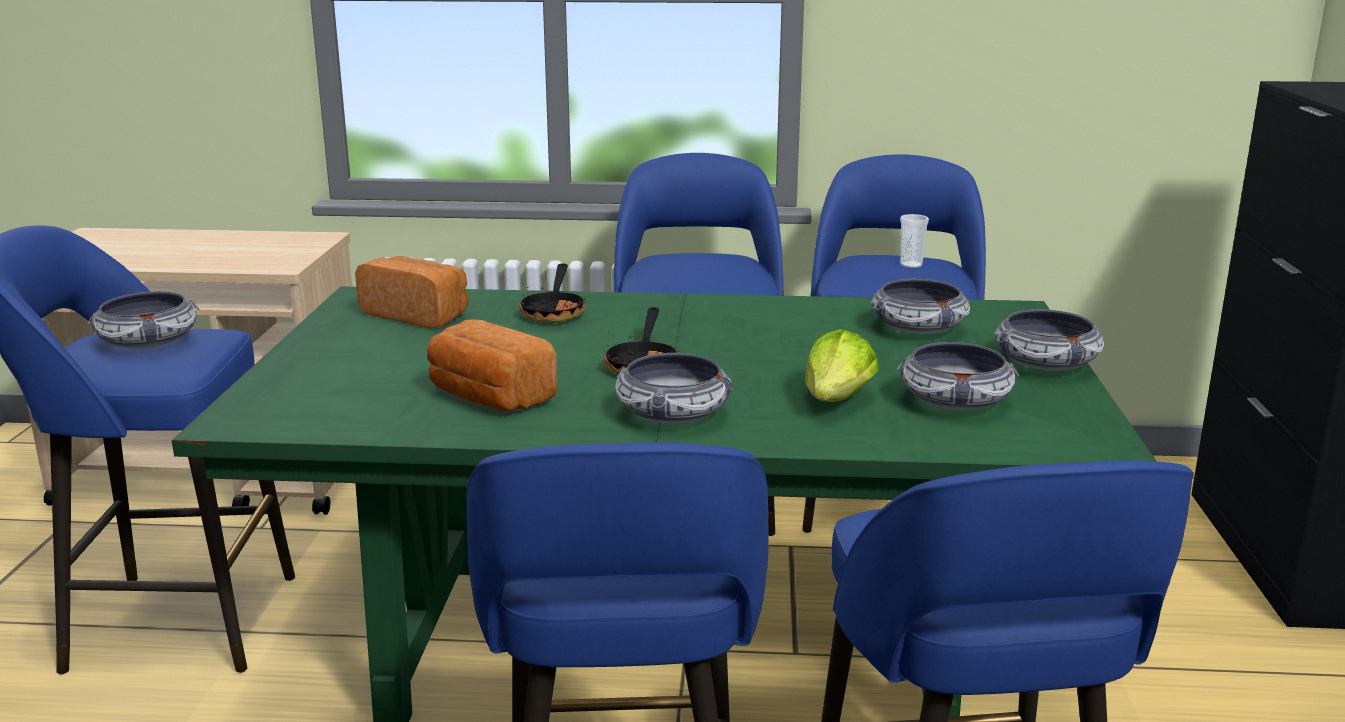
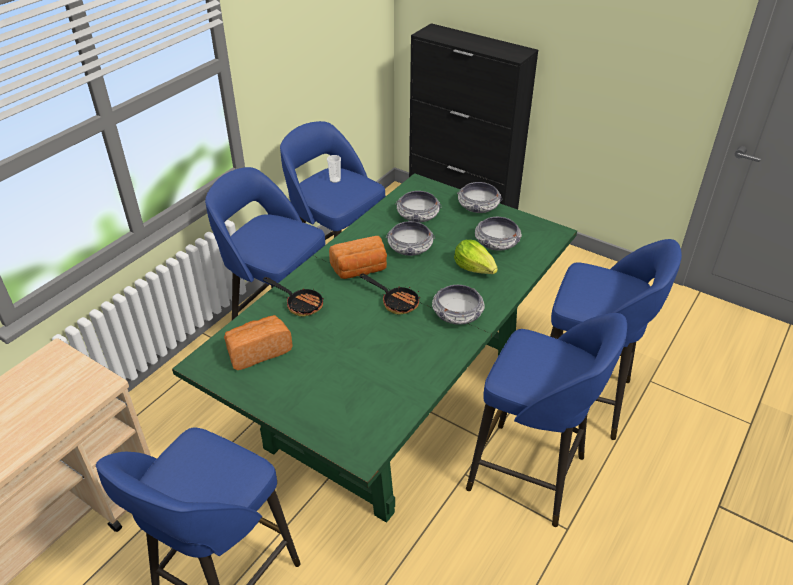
camera: 60 degrees left, 20 degrees up
bowl [88,291,199,348] -> bowl moved to [386,221,435,256]
bread [427,320,557,412] -> bread moved to [329,236,387,279]

